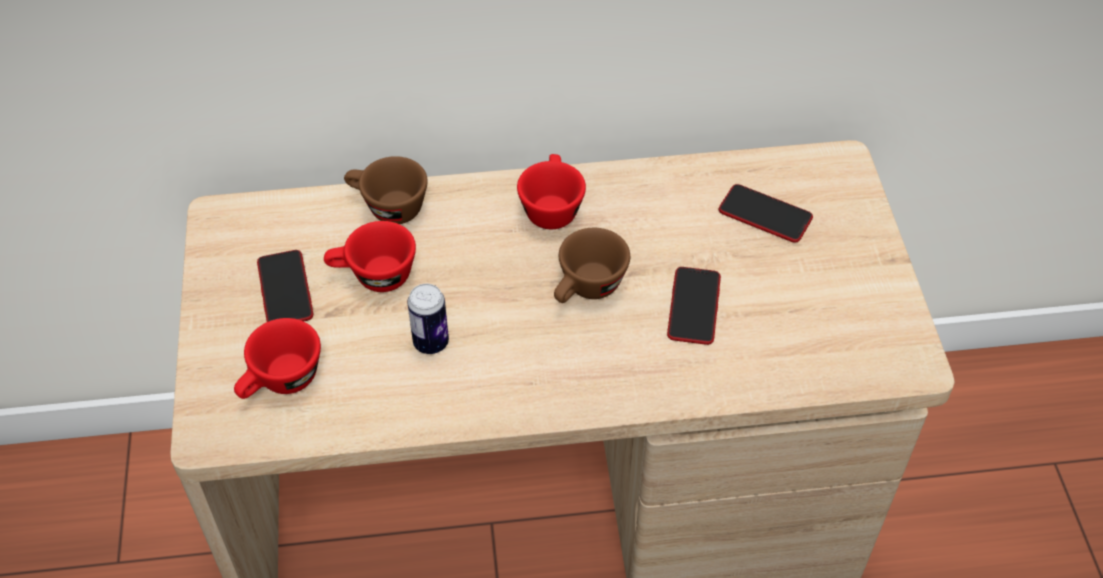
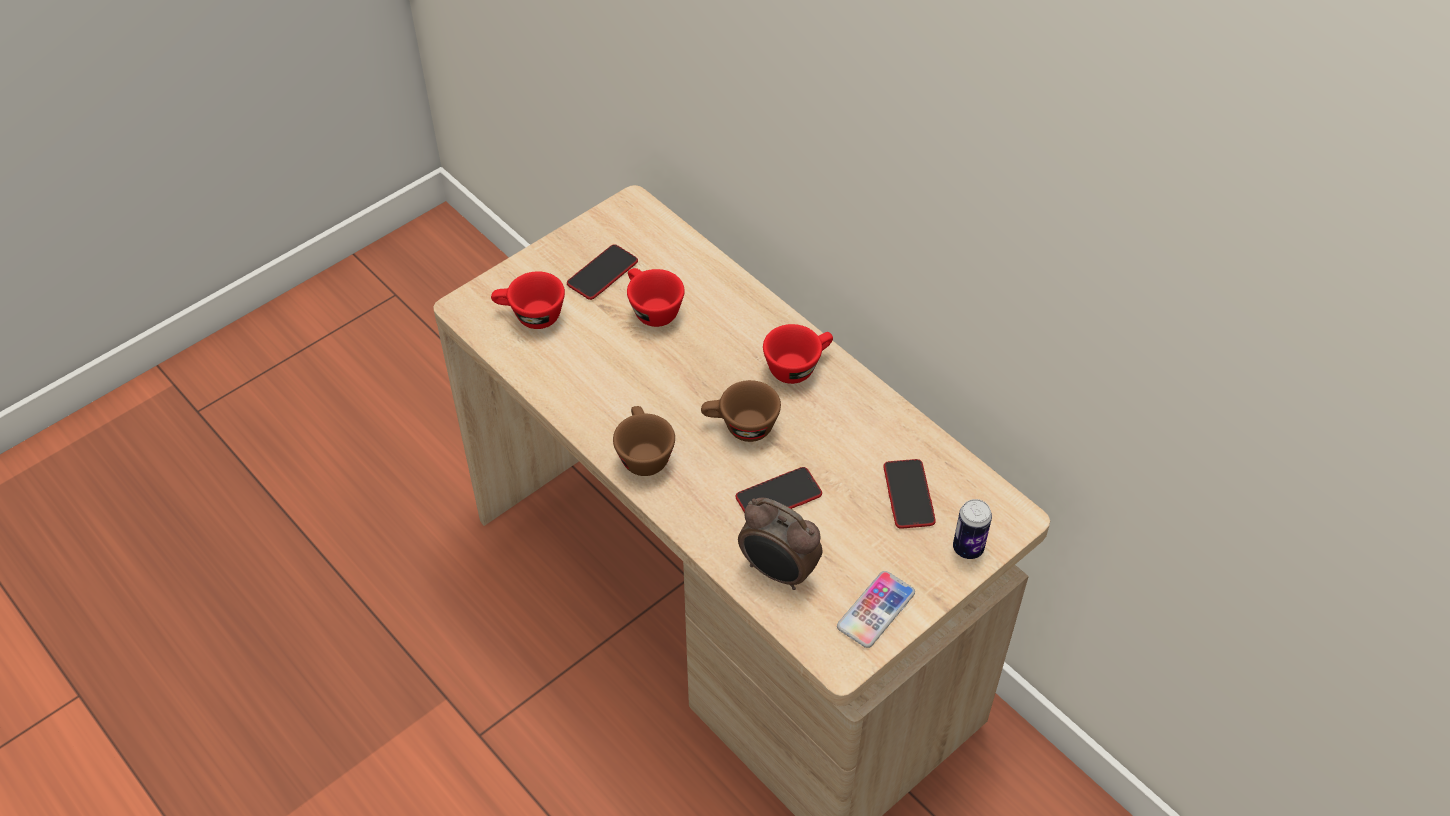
camera: 55 degrees right, 0 degrees up
brown cup [344,156,428,224] -> brown cup moved to [613,406,675,476]
can [407,284,449,354] -> can moved to [953,499,992,559]
none -> alarm clock [738,498,822,590]
none -> phone [837,571,915,648]

